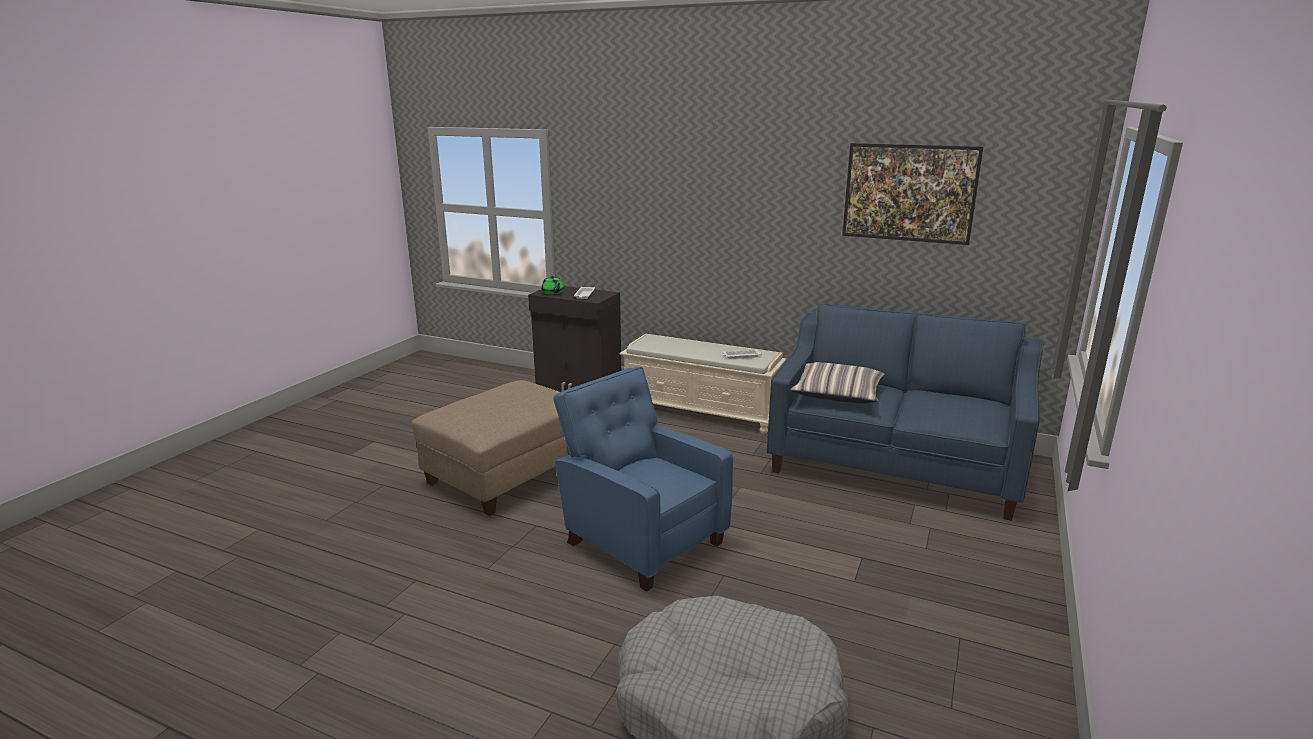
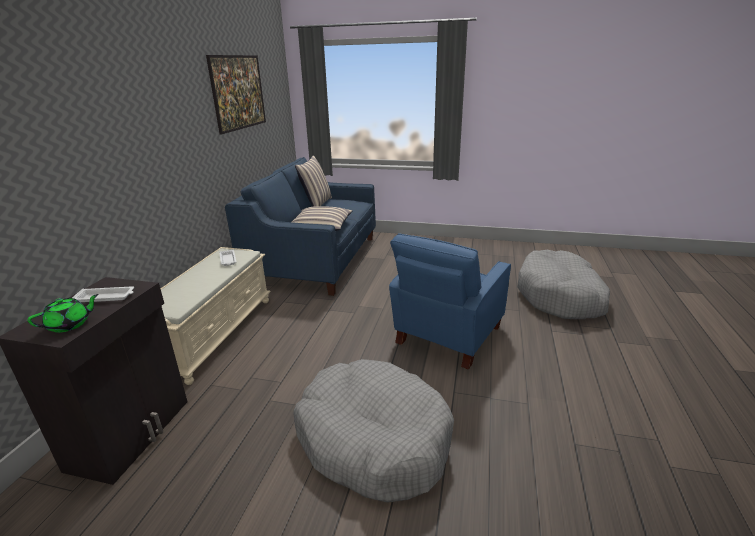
camera: 100 degrees left, 5 degrees up
beige ottoman [412,380,568,516] -> grey dog bed [294,359,454,503]
none -> pillow [295,155,332,207]

